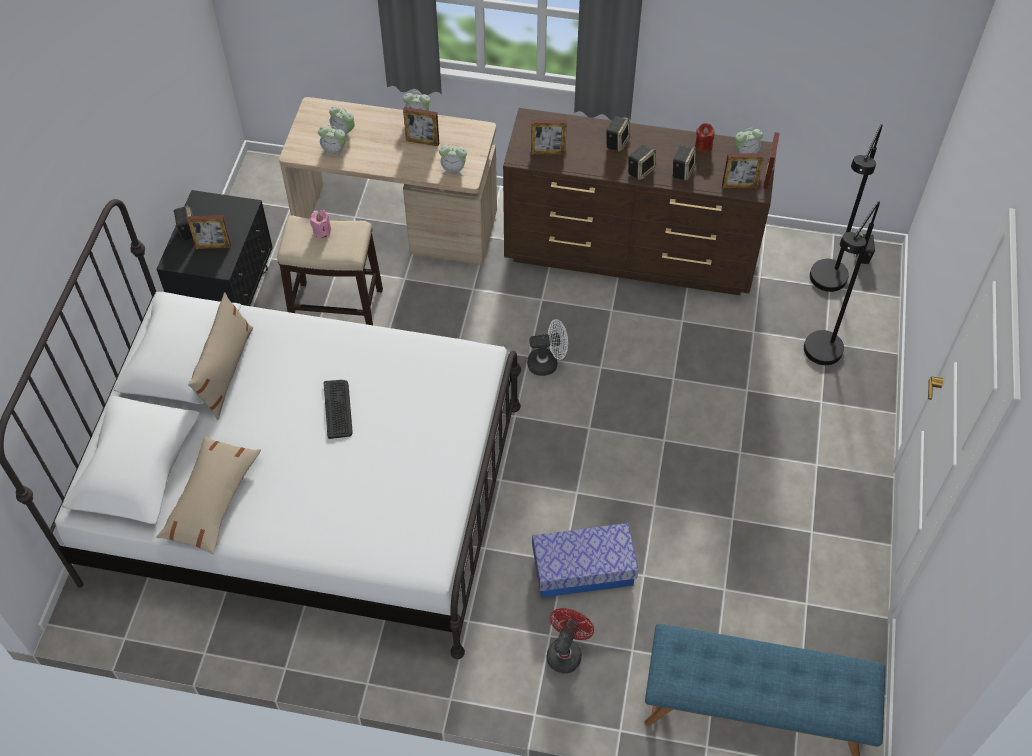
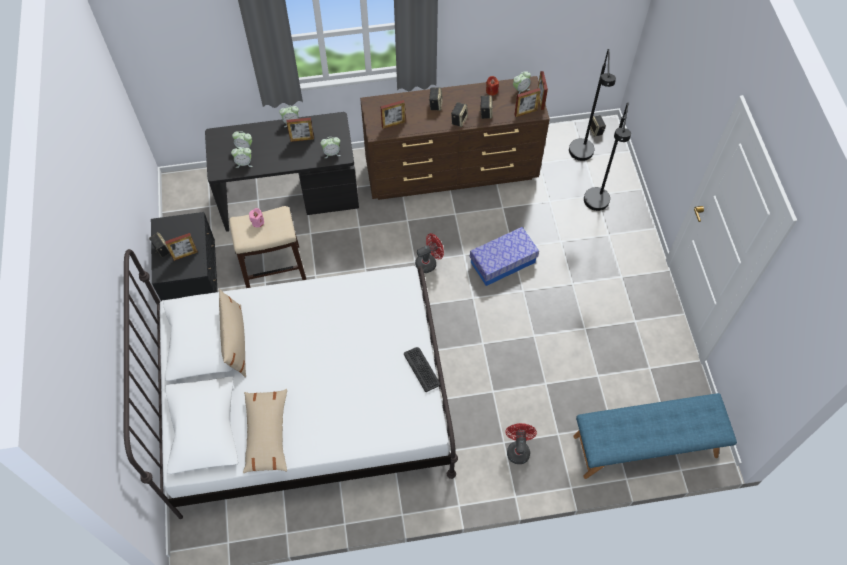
camera: 20 degrees left, 5 degrees up
beige desk [279,97,497,264] -> black desk [205,112,359,232]
keyboard [324,380,353,439] -> keyboard moved to [404,347,440,392]
white fan [527,319,568,376] -> red fan [415,233,444,273]
storage box [532,523,639,598] -> storage box moved to [470,227,539,286]

